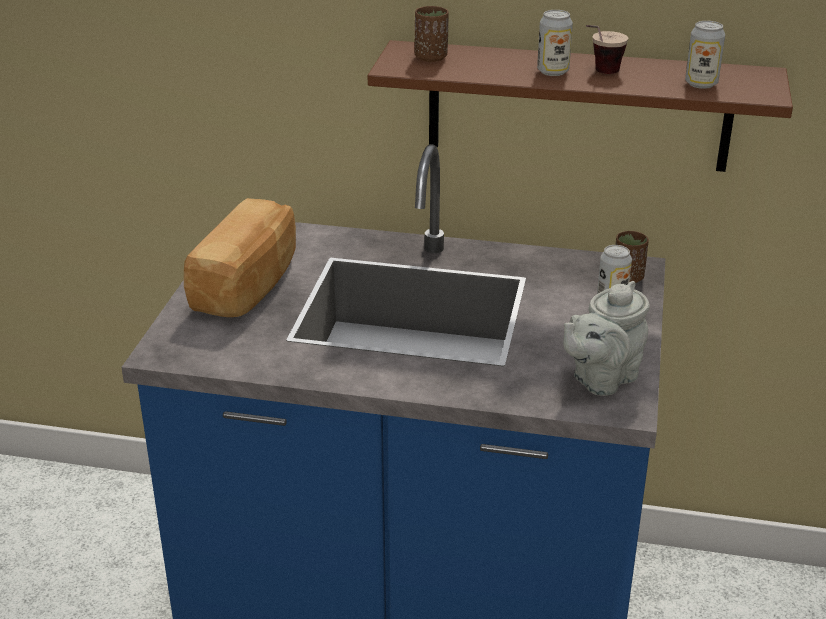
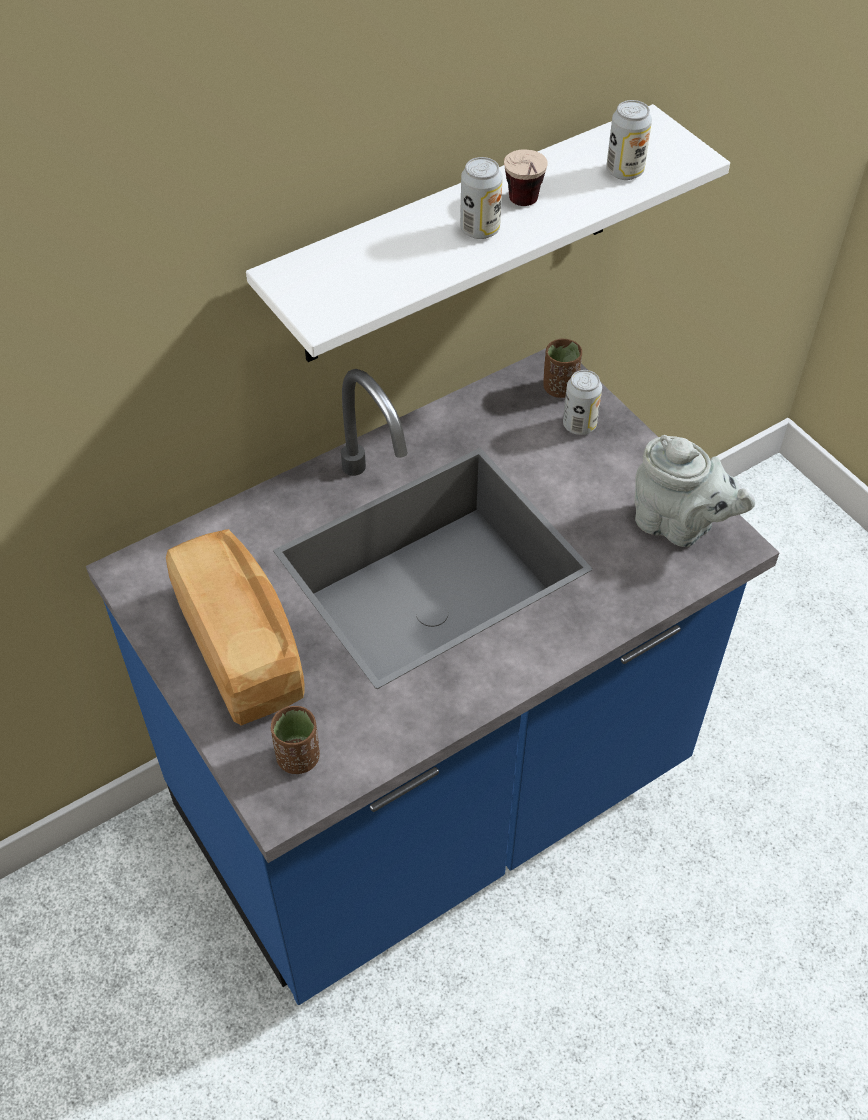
camera: 45 degrees left, 20 degrees up
brown shelf [368,40,793,172] -> white shelf [246,104,730,362]
brown cup [415,6,449,62] -> brown cup moved to [271,706,320,774]
grey teapot [563,281,650,396] -> grey teapot turned 60 degrees counterclockwise [635,435,755,547]

